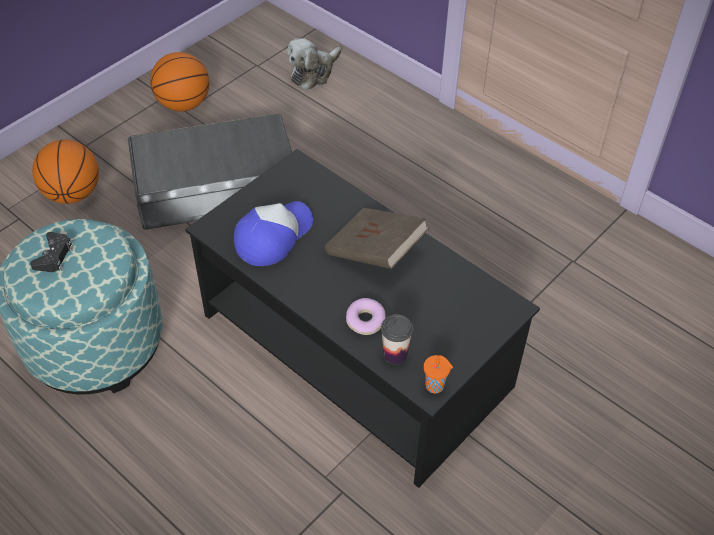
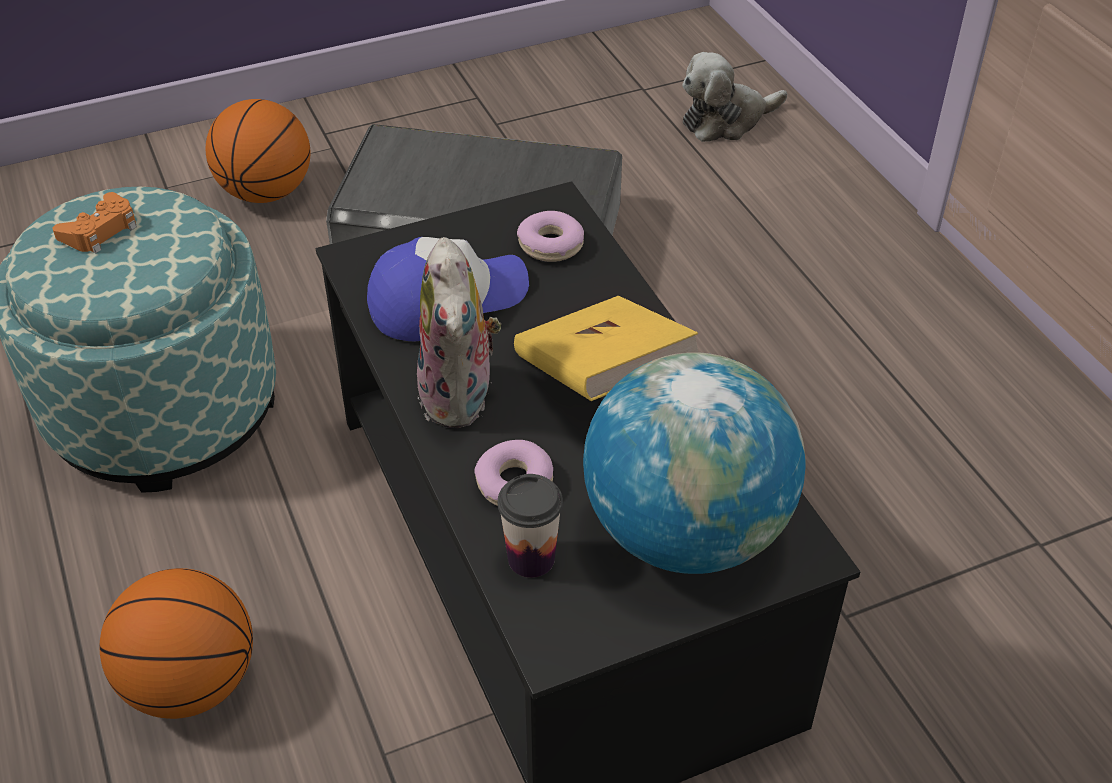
camera: 25 degrees right, 5 degrees down
black game controller [30,232,74,272] -> orange game controller [52,192,137,254]
basketball [150,52,209,111] -> basketball moved to [100,568,253,719]
brown book [325,208,429,269] -> yellow book [514,296,698,401]
orange cup [424,355,453,393] -> none
none -> plush toy [417,237,502,428]
none -> donut [517,211,584,262]
none -> globe [583,352,806,574]

